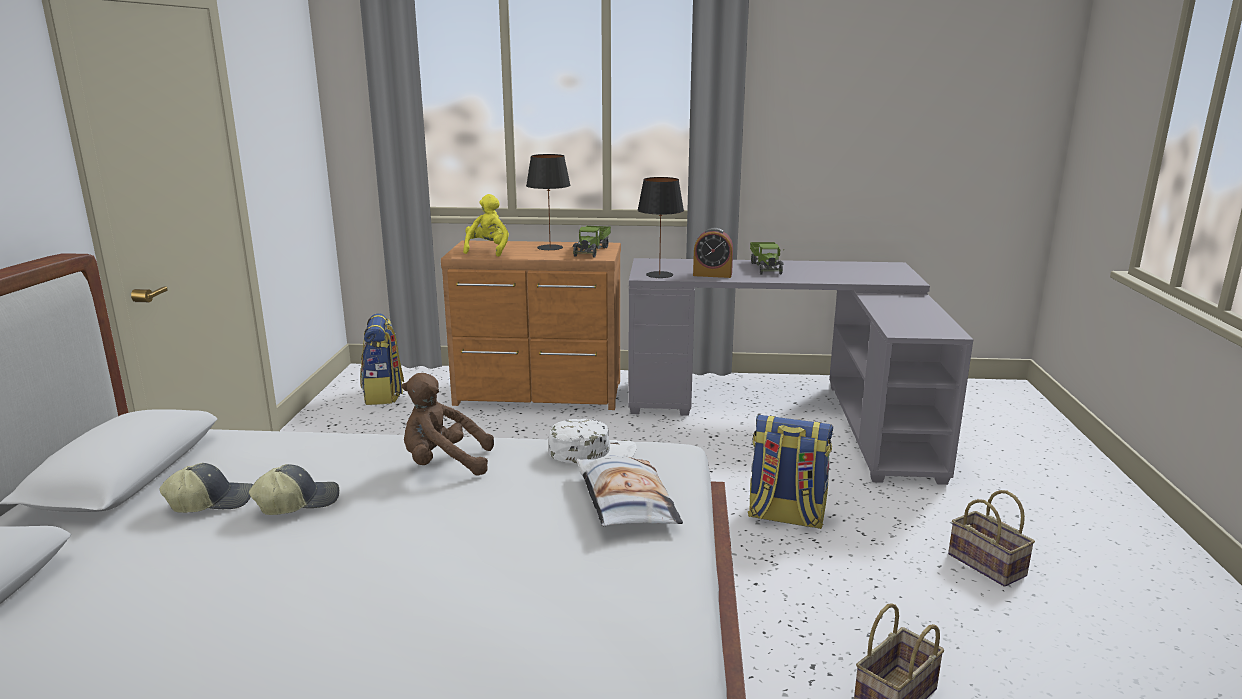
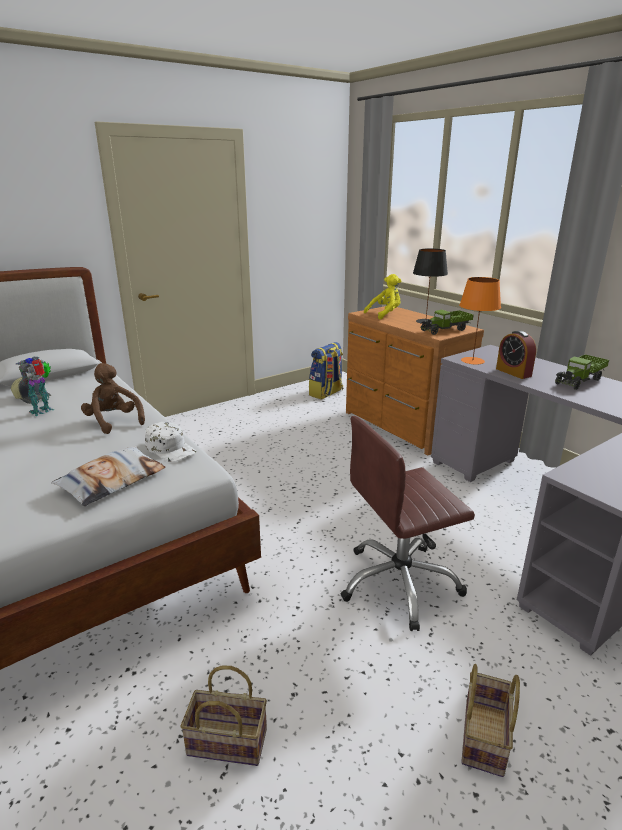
camera: 50 degrees right, 5 degrees up
cap [249,464,339,515] -> toy robot [16,356,55,416]
black table lamp [637,177,684,278] -> orange table lamp [459,277,501,364]
backpack [748,415,833,529] -> brown office chair [340,416,475,631]

